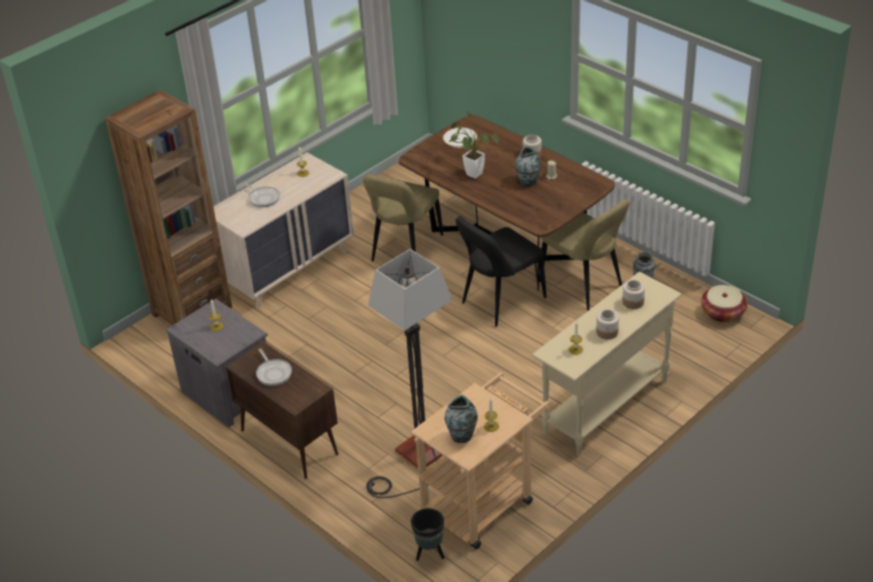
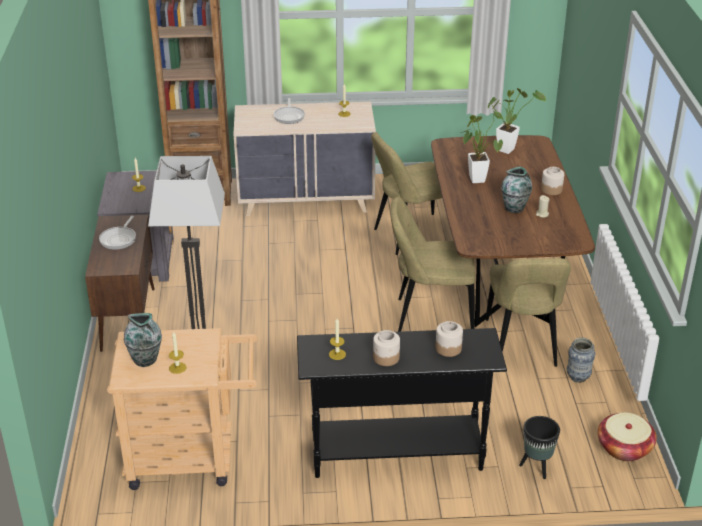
camera: 40 degrees right, 5 degrees down
black planter [411,508,444,561] -> black planter moved to [519,416,560,479]
white plate [442,127,478,148] -> potted plant [488,88,546,154]
black chair [455,216,546,327] -> beige chair [391,197,475,332]
beige console table [532,272,682,456] -> black console table [297,328,507,478]

